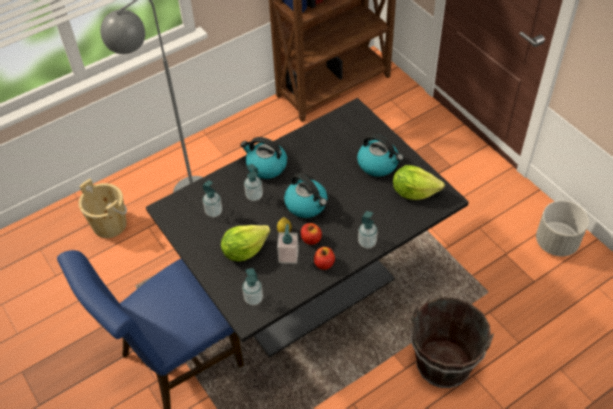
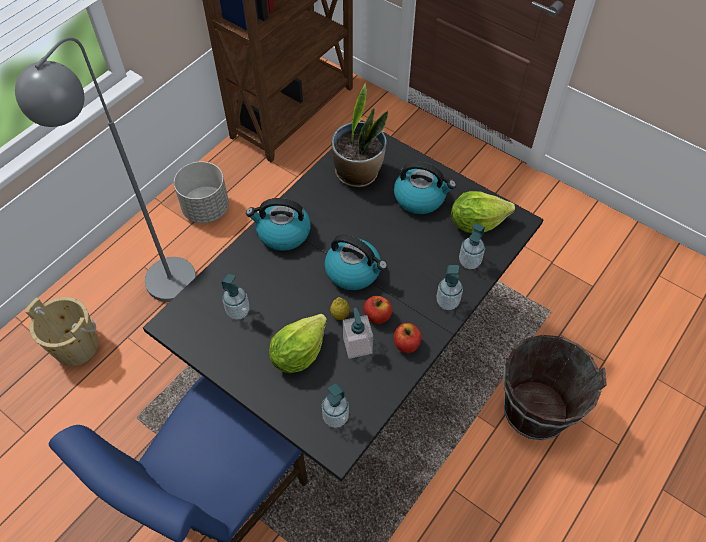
camera: 20 degrees left, 5 degrees up
soap dispenser [244,164,263,201] -> soap dispenser moved to [459,223,485,269]
grey planter [536,201,589,256] -> grey planter moved to [174,161,229,223]
none -> potted plant [332,83,388,188]

